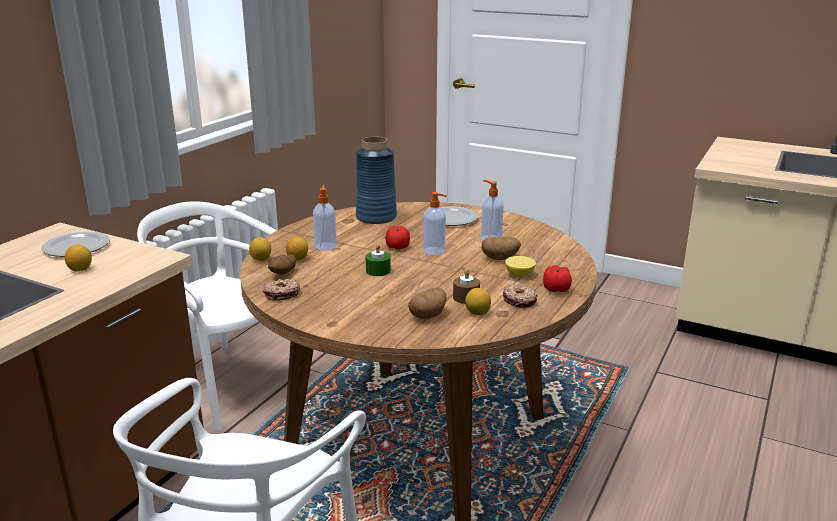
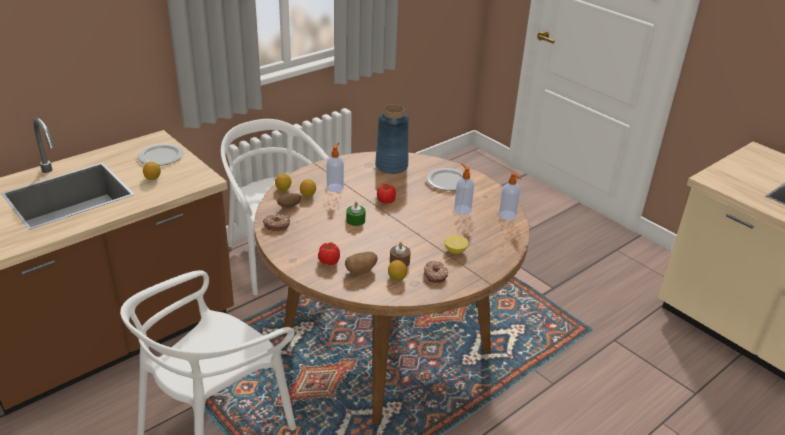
camera: 20 degrees right, 10 degrees up
soap dispenser [423,192,447,255] -> soap dispenser moved to [499,172,521,220]
potato [482,237,521,260] -> none
tomato [543,265,572,292] -> tomato moved to [318,242,340,265]

